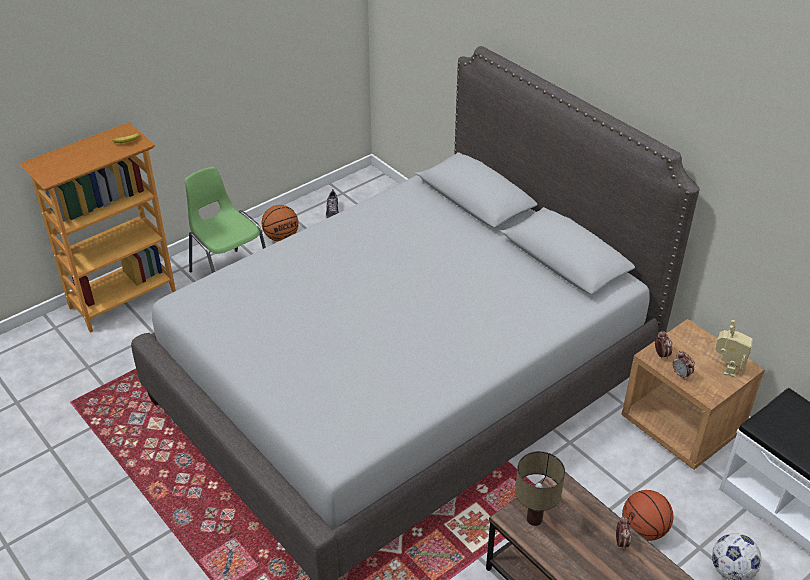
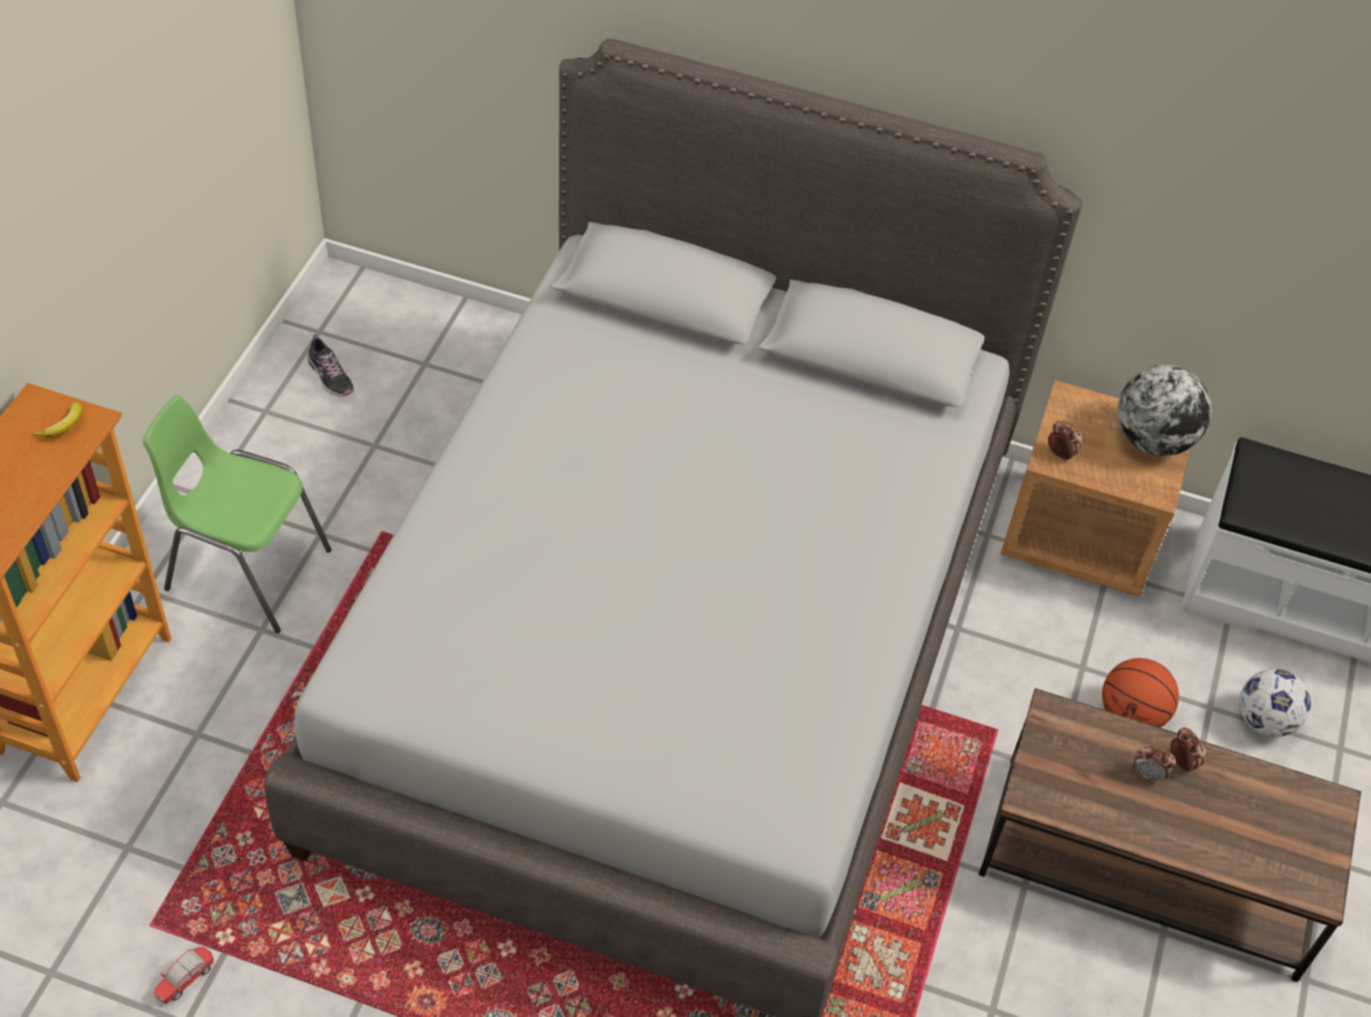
camera: 35 degrees left, 10 degrees up
basketball [262,205,299,242] -> none
table lamp [515,451,565,526] -> none
alarm clock [673,351,695,380] -> alarm clock moved to [1133,745,1175,783]
toy robot [715,320,753,378] -> globe [1118,364,1212,456]
none -> toy car [153,946,214,1004]

